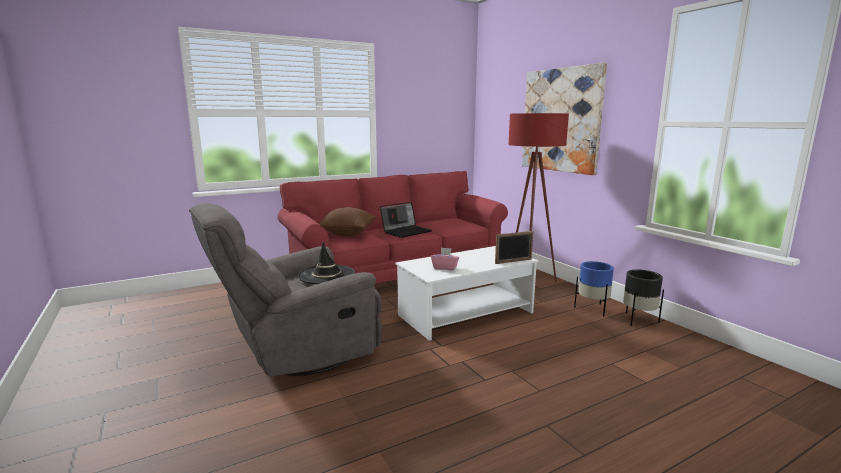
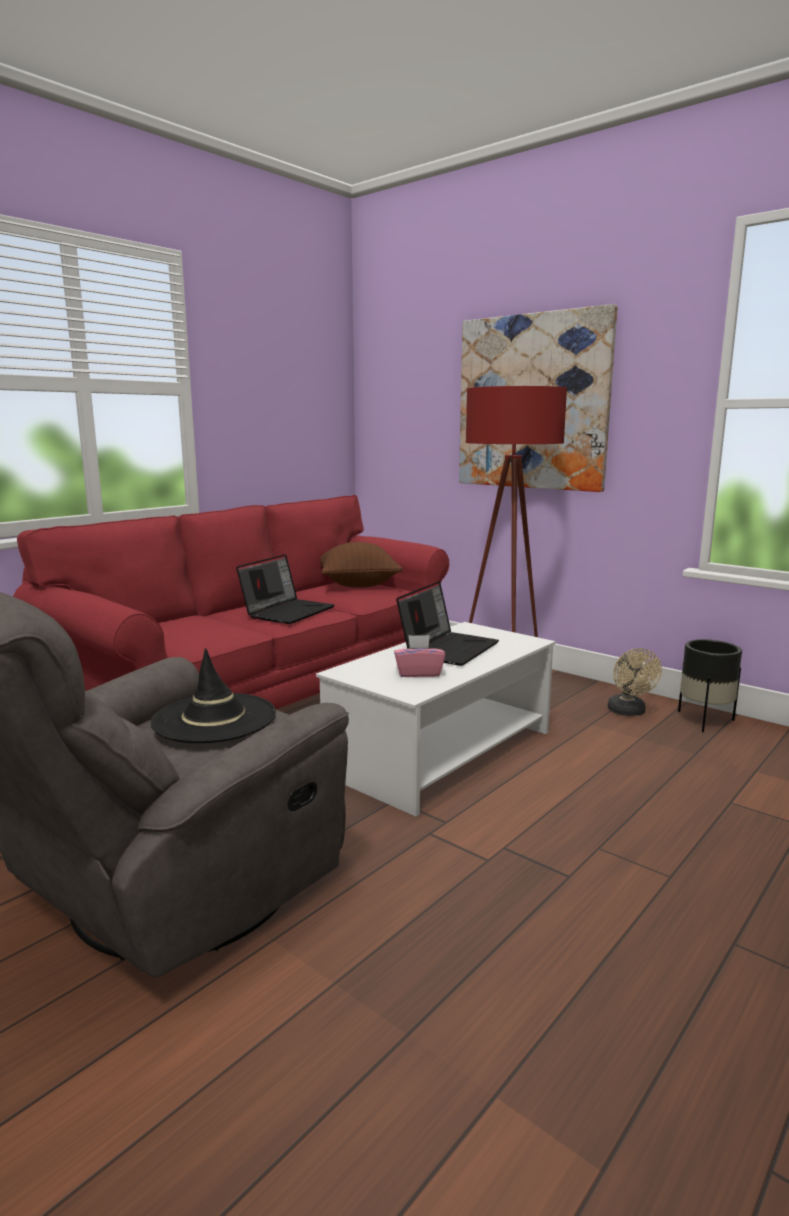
camera: 20 degrees left, 0 degrees up
brown pillow [318,207,377,236] -> brown pillow moved to [320,542,403,587]
picture frame [495,231,533,264] -> none
blue planter [574,261,614,317] -> beige fan [608,648,662,716]
none -> laptop [396,581,499,666]

